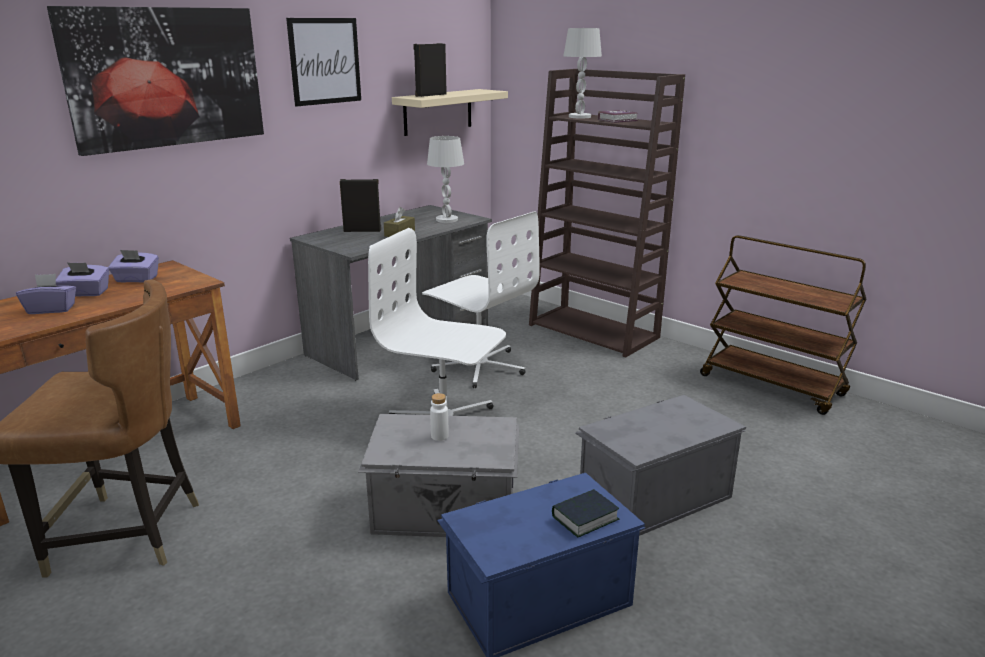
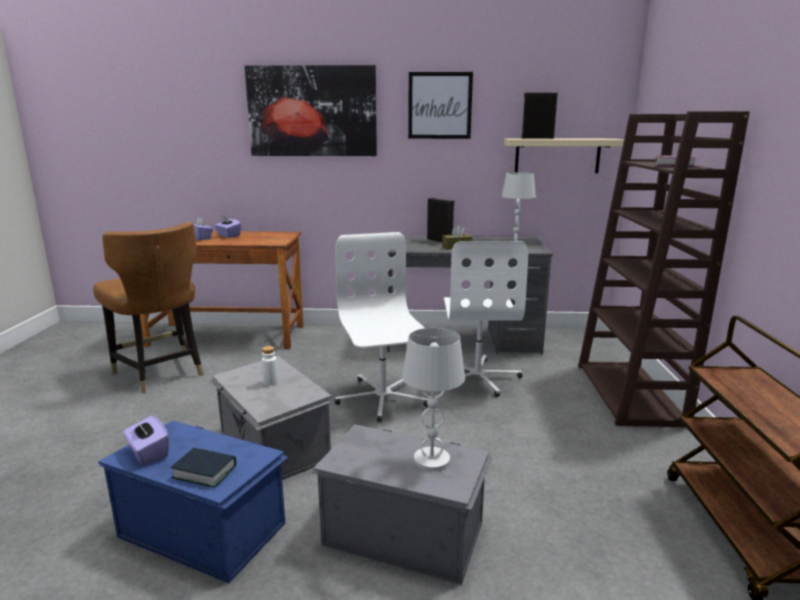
camera: 50 degrees right, 5 degrees down
purple tissue box [108,250,159,282] -> purple tissue box moved to [123,416,169,465]
white table lamp [563,28,602,119] -> white table lamp moved to [402,328,465,471]

